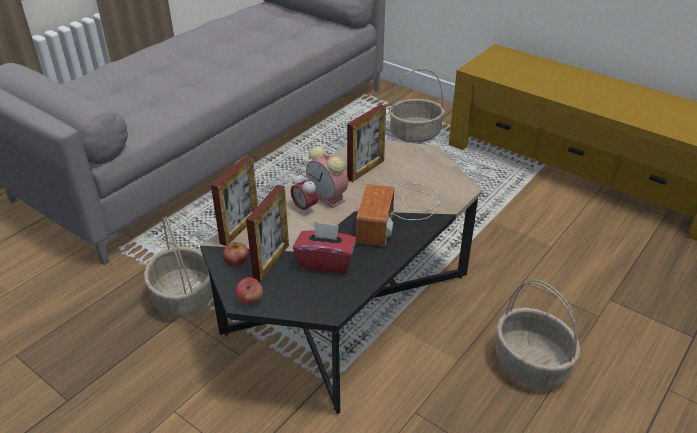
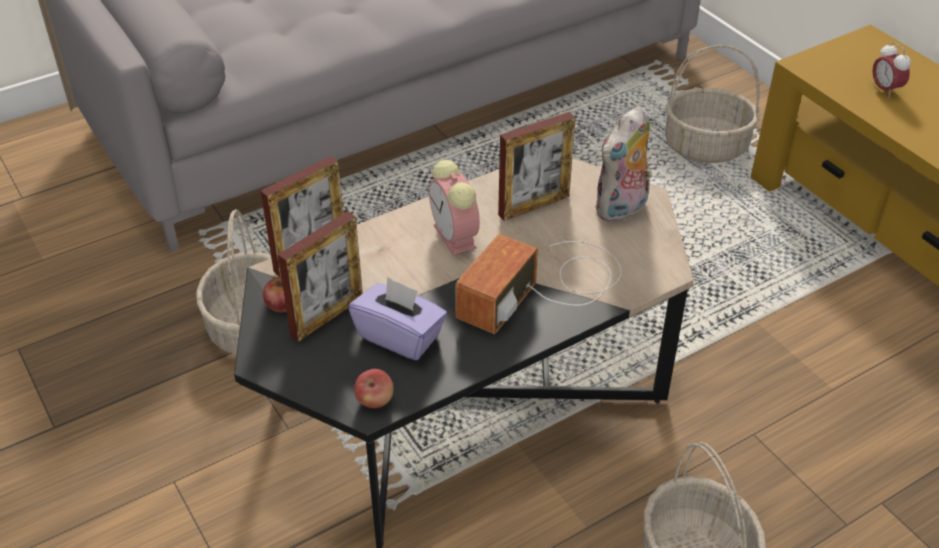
camera: 20 degrees right, 5 degrees up
apple [235,277,263,305] -> apple moved to [354,369,394,408]
alarm clock [291,173,318,215] -> alarm clock moved to [872,42,911,98]
red tissue box [293,222,356,273] -> purple tissue box [349,277,447,360]
none -> plush toy [594,106,652,223]

